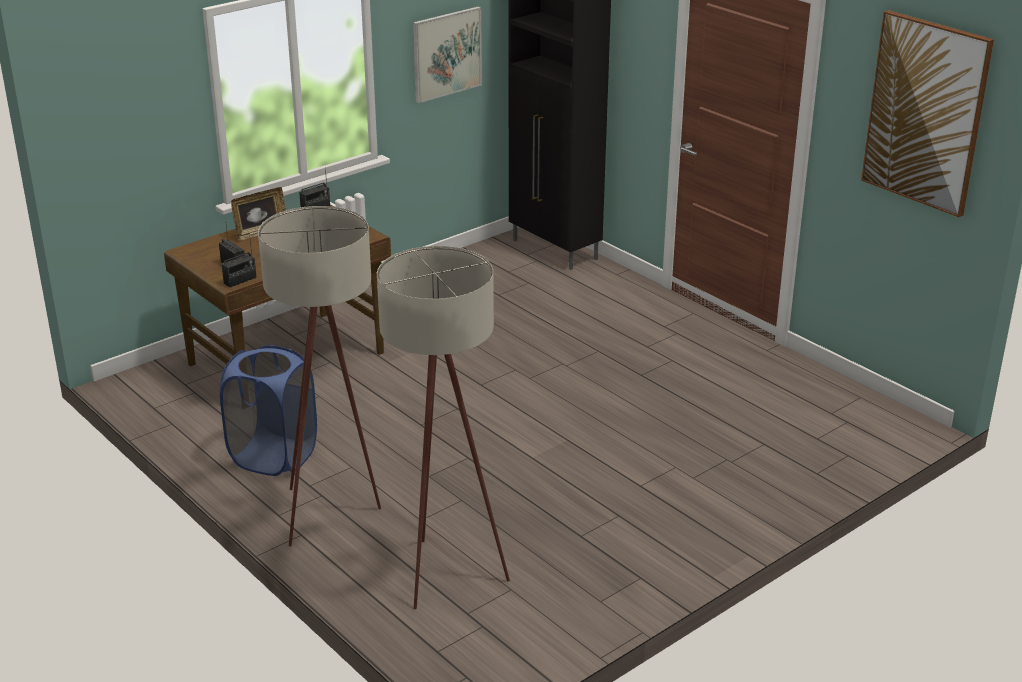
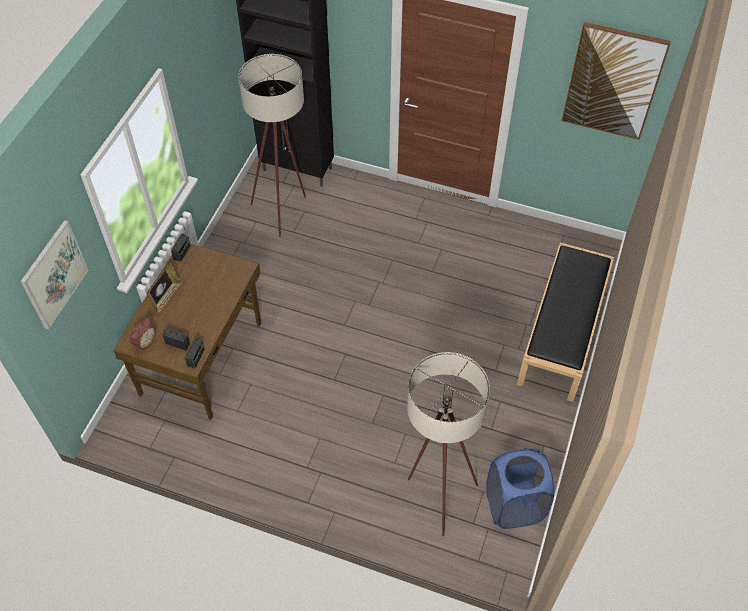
camera: 30 degrees left, 25 degrees up
blue laundry basket [220,345,317,476] -> blue laundry basket moved to [487,448,554,529]
beige floor lamp [258,206,381,547] -> beige floor lamp moved to [238,54,306,237]
picture [413,7,482,103] -> picture moved to [20,220,88,329]
none -> alarm clock [130,318,156,351]
none -> black bench [517,242,614,402]

